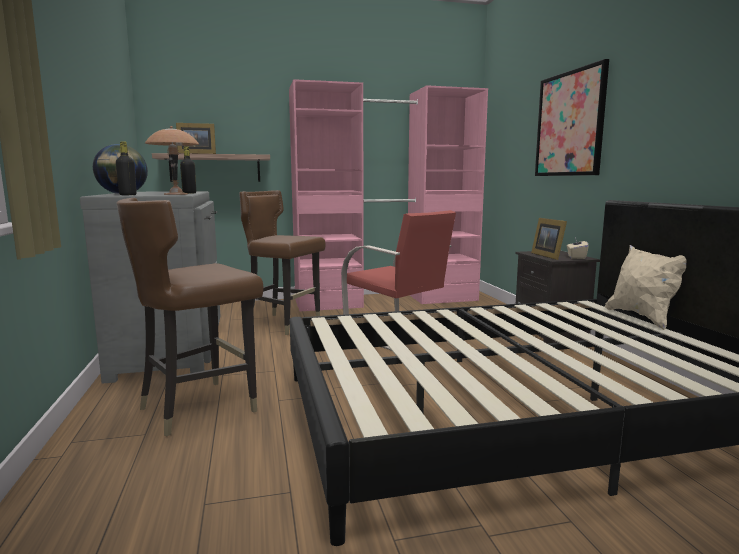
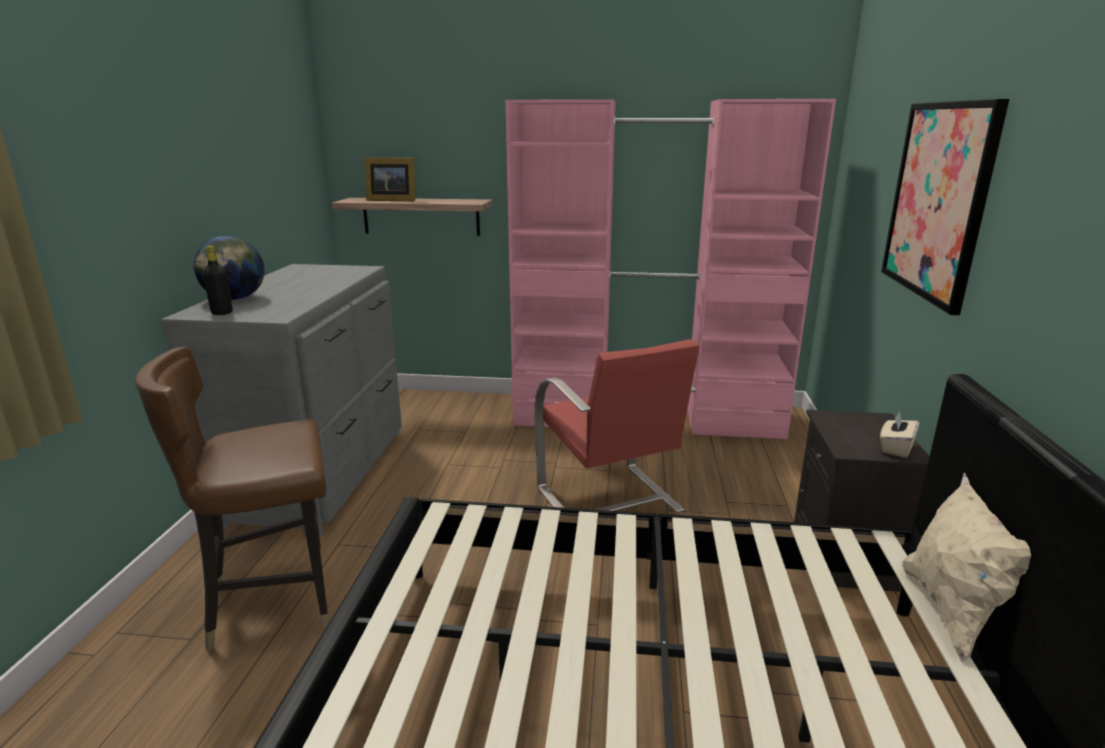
camera: 20 degrees right, 10 degrees up
brown table lamp [145,126,199,195] -> none
black bottle [180,146,196,194] -> none
brown chair [239,190,325,335] -> none
picture frame [531,218,567,260] -> none

